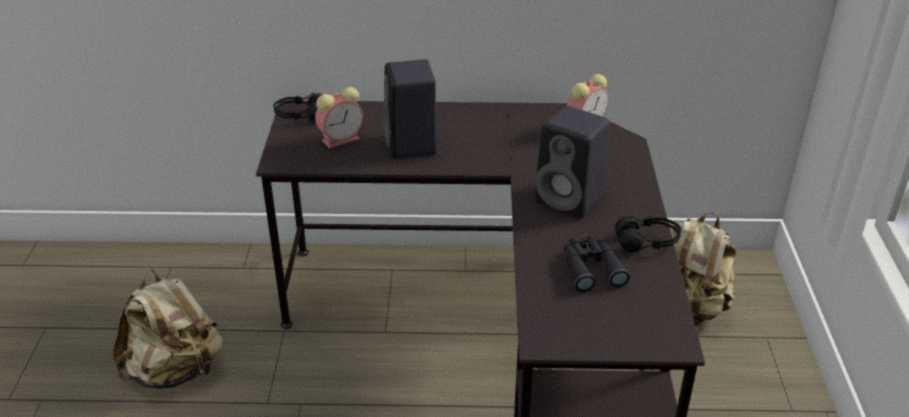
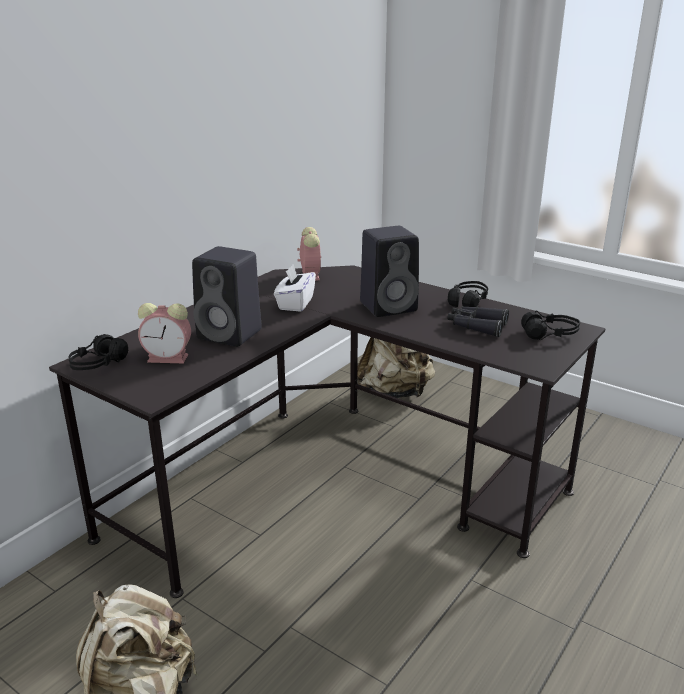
camera: 55 degrees left, 10 degrees down
alarm clock [315,87,363,149] -> alarm clock turned 90 degrees clockwise [138,303,191,363]
none -> white tissue box [274,264,316,312]
none -> black headphones [521,310,580,340]

